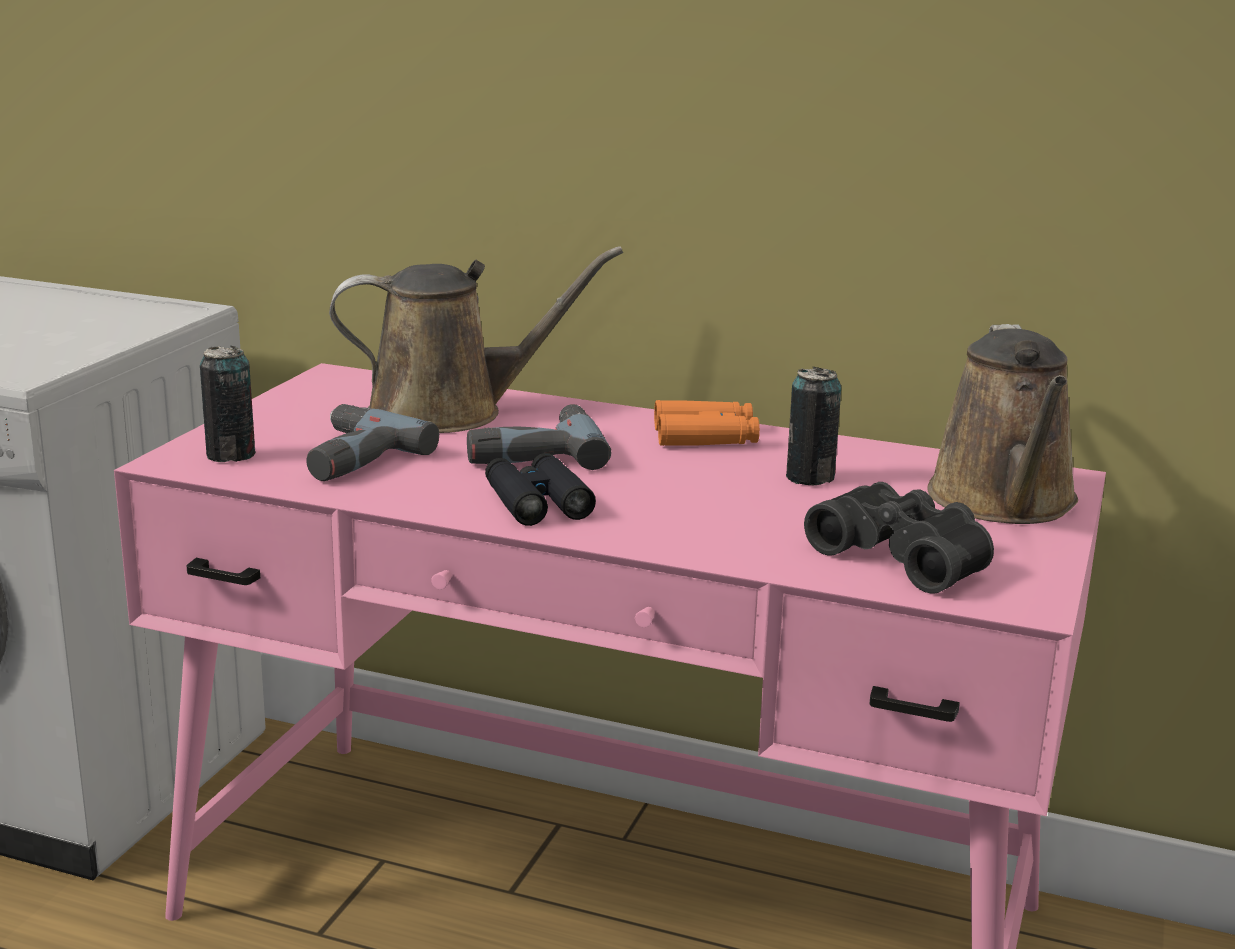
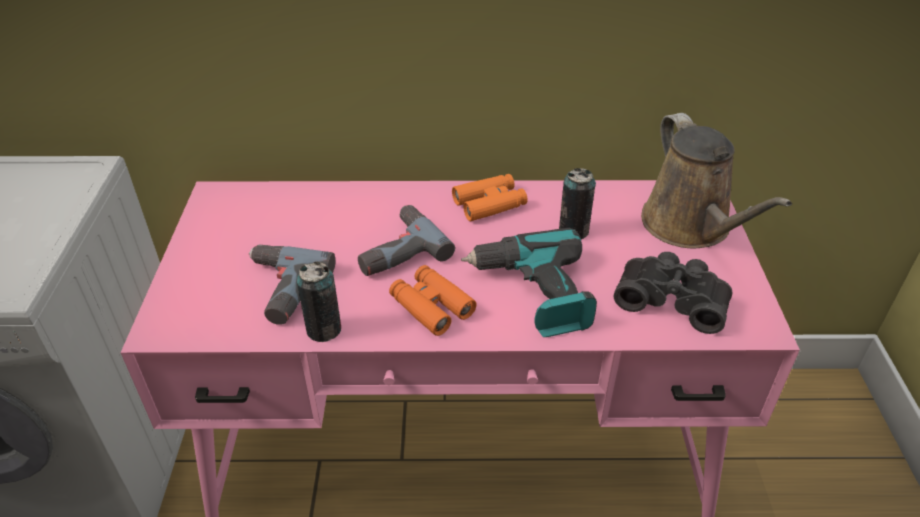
camera: 20 degrees left, 20 degrees up
can [200,346,256,462] -> can moved to [297,262,341,342]
brown watering can [329,246,623,433] -> none
black binoculars [485,453,596,526] -> orange binoculars [389,265,477,336]
none -> power drill [461,227,597,337]

